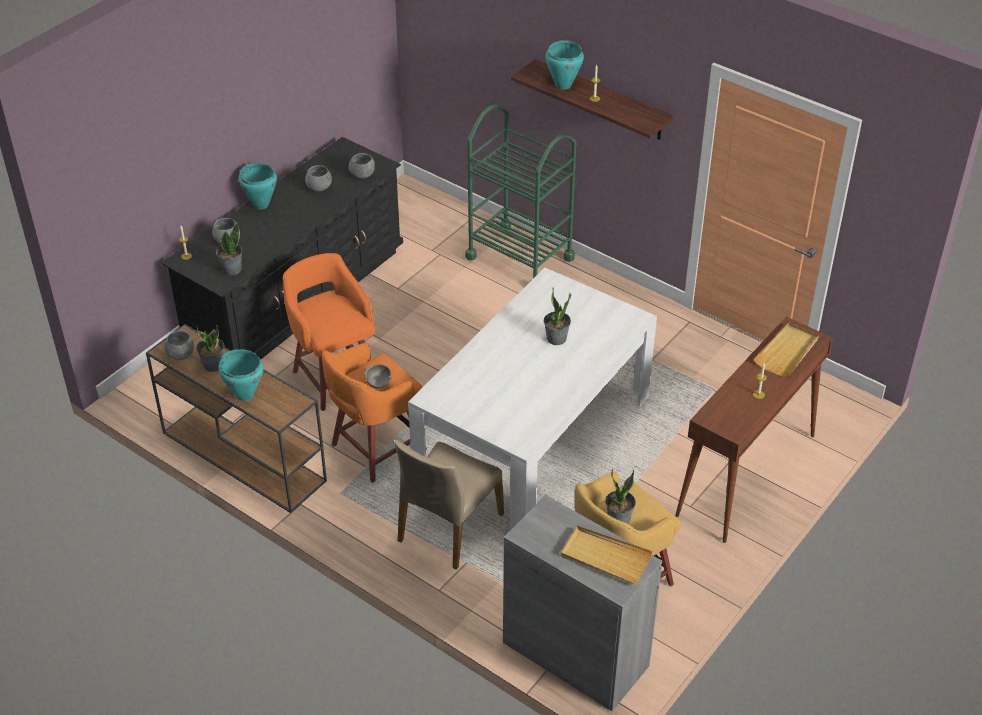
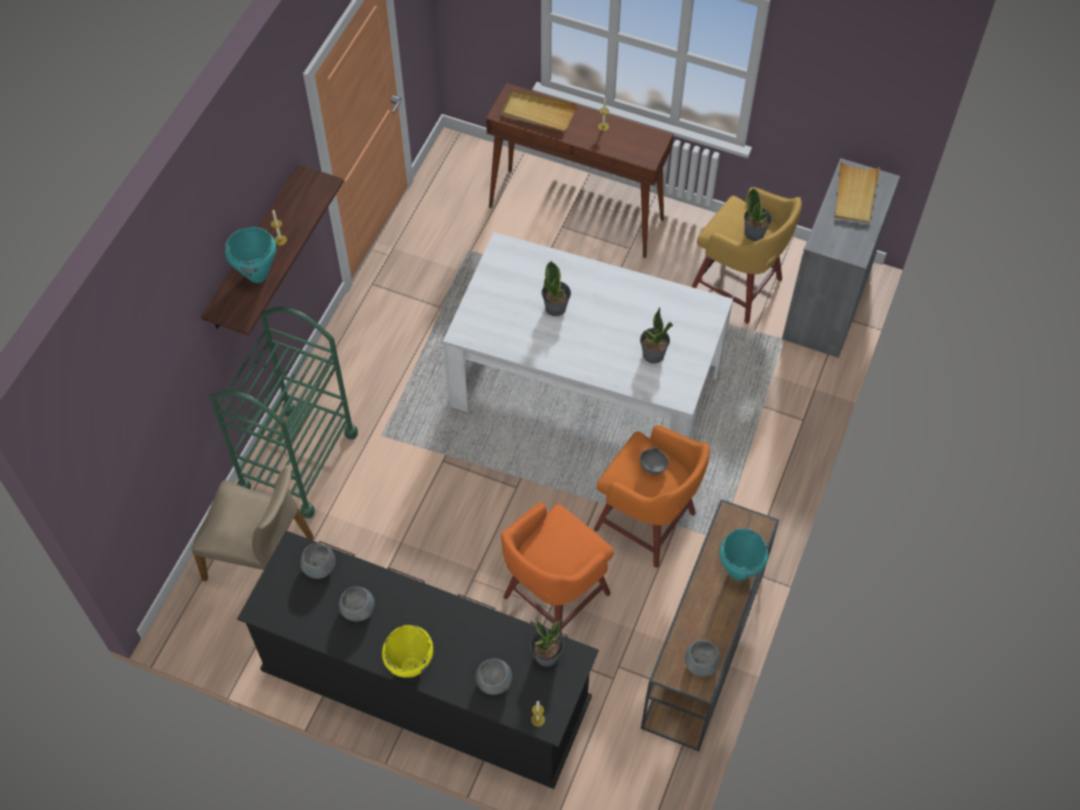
camera: 105 degrees left, 15 degrees up
potted plant [196,325,224,372] -> potted plant moved to [640,307,673,364]
turquoise cooking pot [239,163,277,209] -> yellow cooking pot [382,625,433,678]
beige chair [394,440,504,570] -> beige chair moved to [191,465,314,582]

